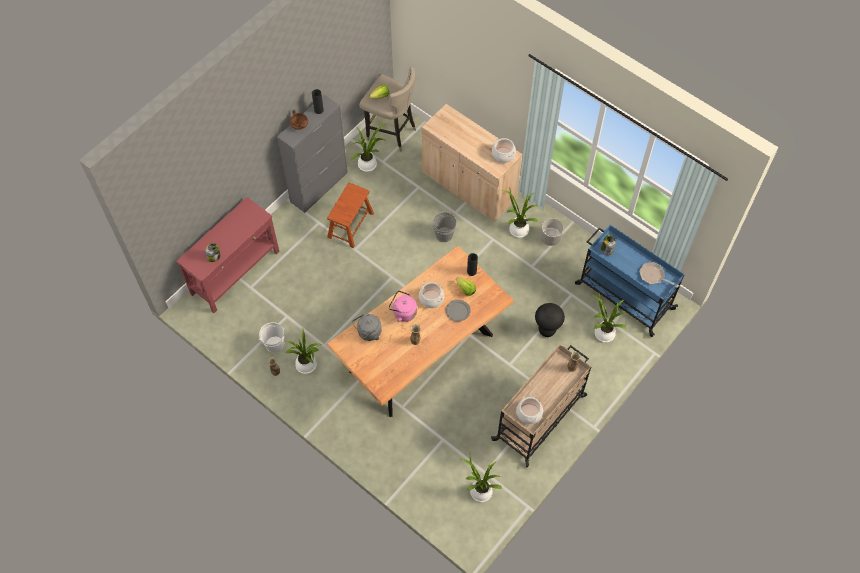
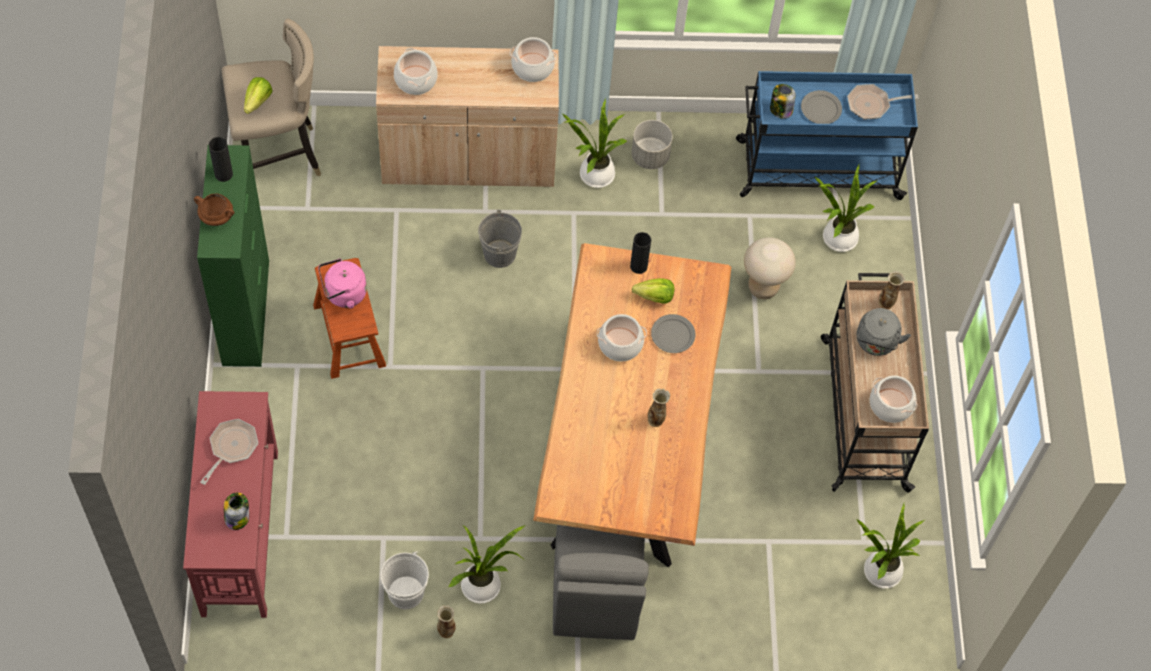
camera: 45 degrees left, 0 degrees up
grey cabinet [277,95,348,213] -> green cabinet [197,145,269,367]
potted plant [351,123,386,172] -> none
grey kettle [352,314,382,341] -> grey kettle moved to [857,308,911,356]
pink kettle [389,291,417,322] -> pink kettle moved to [318,259,367,309]
black stool [535,303,565,337] -> beige stool [744,237,796,299]
none -> frying pan [200,419,258,485]
none -> cooking pot [394,48,438,95]
none -> grey chair [553,525,649,640]
none -> grey plate [801,90,842,124]

